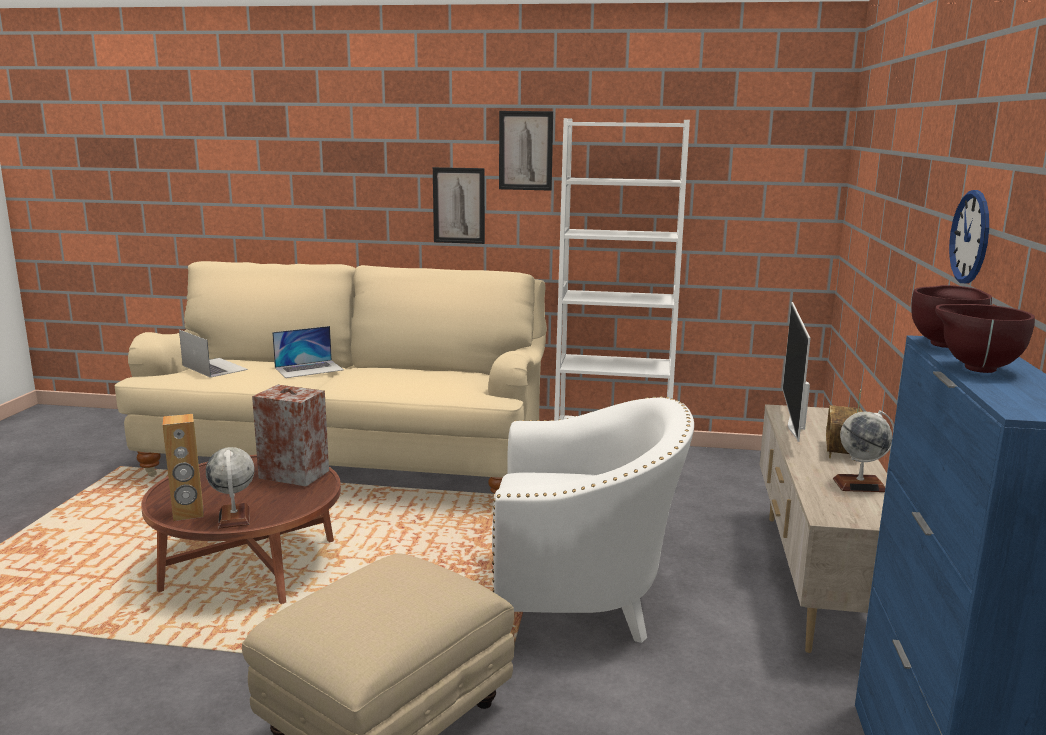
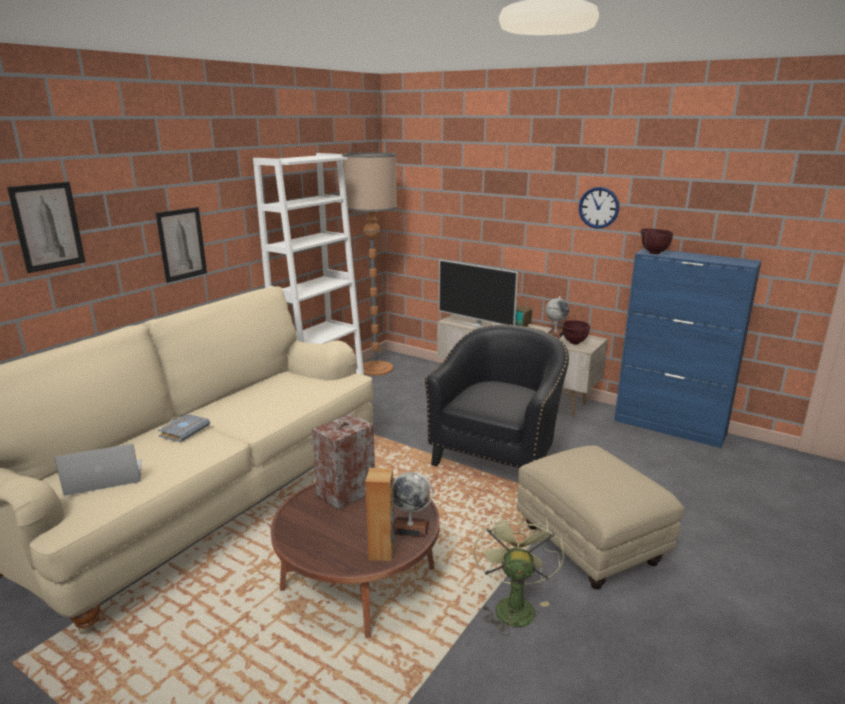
camera: 65 degrees left, 5 degrees up
laptop [272,326,344,378] -> grey book [158,414,210,442]
white armchair [492,396,694,643] -> black armchair [425,324,569,468]
picture [499,111,553,191] -> picture moved to [7,182,85,273]
brown bowl [935,304,1035,373] -> brown bowl moved to [562,320,590,344]
none -> floor lamp [343,152,397,376]
none -> green fan [473,511,564,636]

